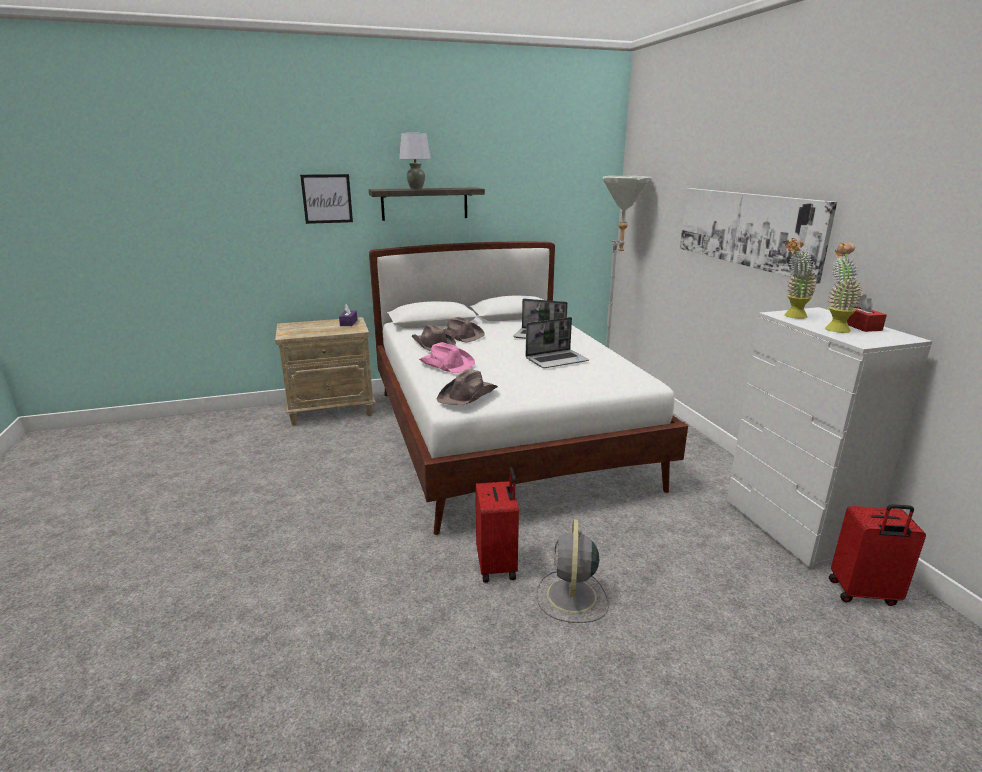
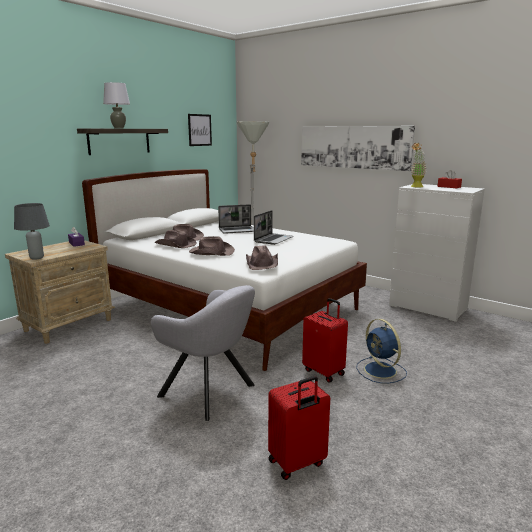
camera: 35 degrees left, 5 degrees down
picture [300,174,353,224] -> picture moved to [188,114,212,146]
pink hat [419,342,475,373] -> brown hat [189,236,235,256]
grey fan [536,519,609,623] -> blue fan [356,319,407,383]
potted plant [825,243,862,333] -> none
red suitcase [829,504,926,606] -> red suitcase moved to [268,376,330,480]
none -> grey table lamp [14,203,50,260]
none -> grey armchair [151,285,255,421]

